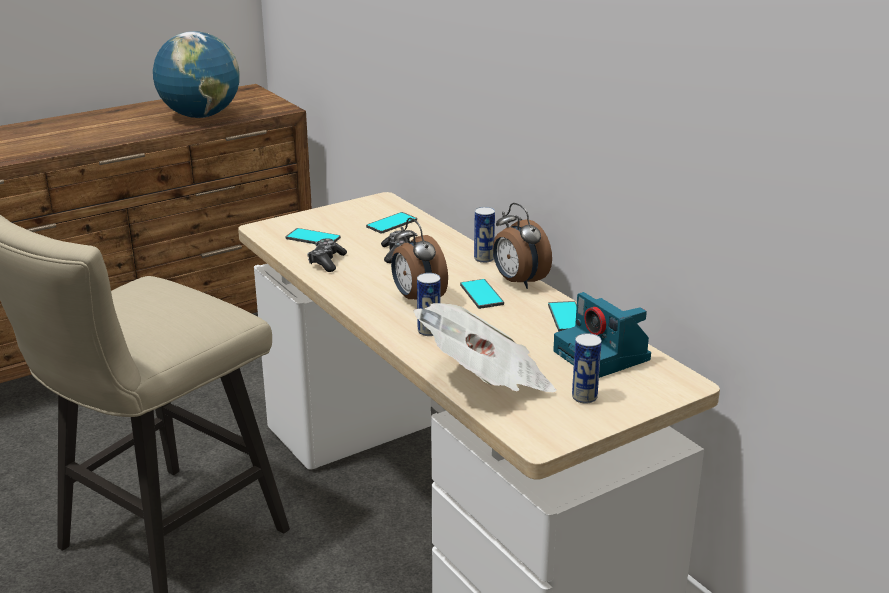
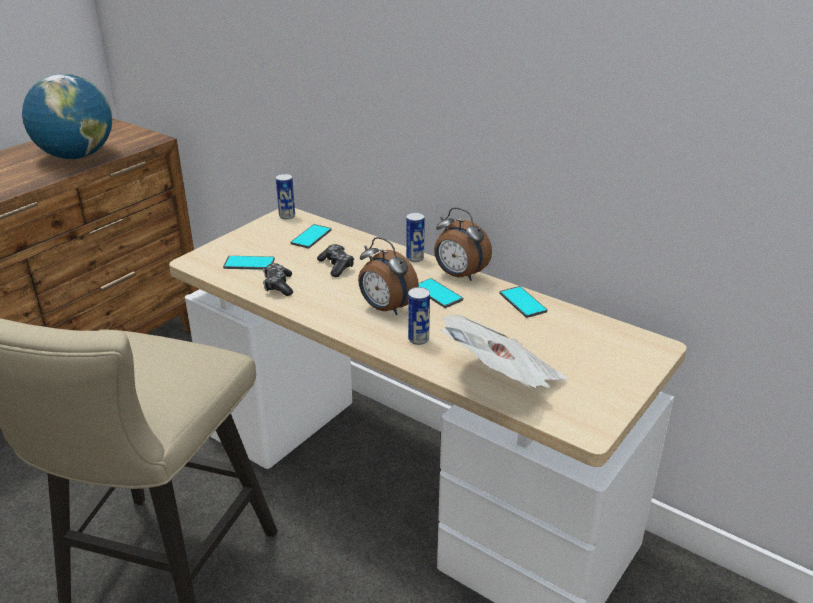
camera: 20 degrees left, 5 degrees up
camera [553,292,651,378] -> none
can [572,333,602,404] -> can moved to [276,174,295,219]

